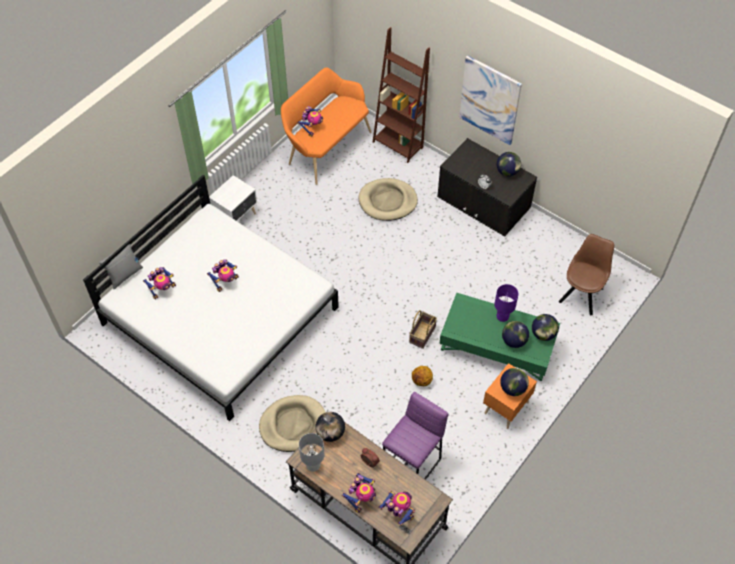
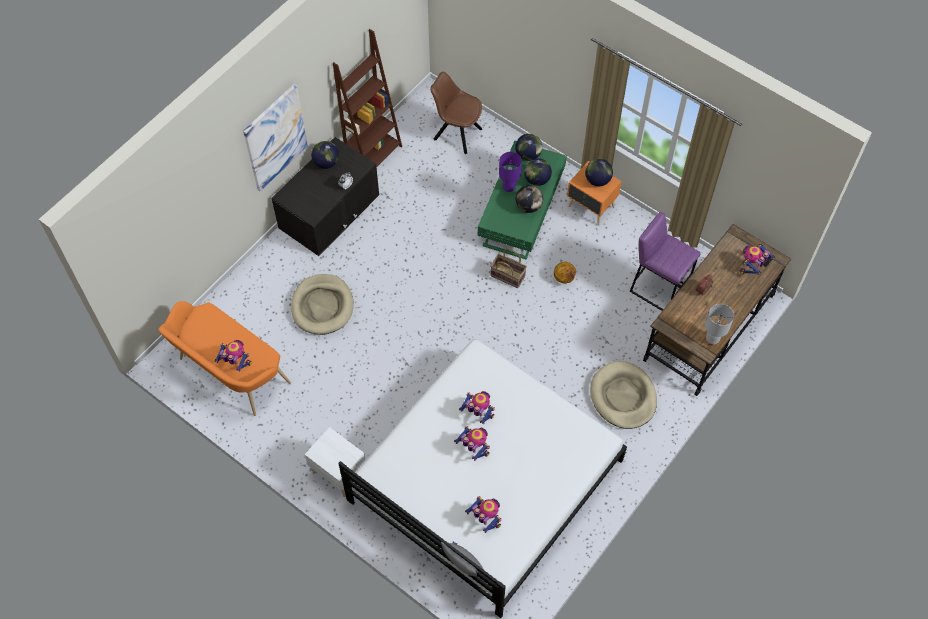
camera: 90 degrees left, 5 degrees up
globe [315,412,345,442] -> globe moved to [516,185,543,213]
toy robot [342,473,376,513] -> toy robot moved to [459,391,495,424]
brown bookcase [372,27,430,163] -> brown bookcase moved to [333,29,402,167]

